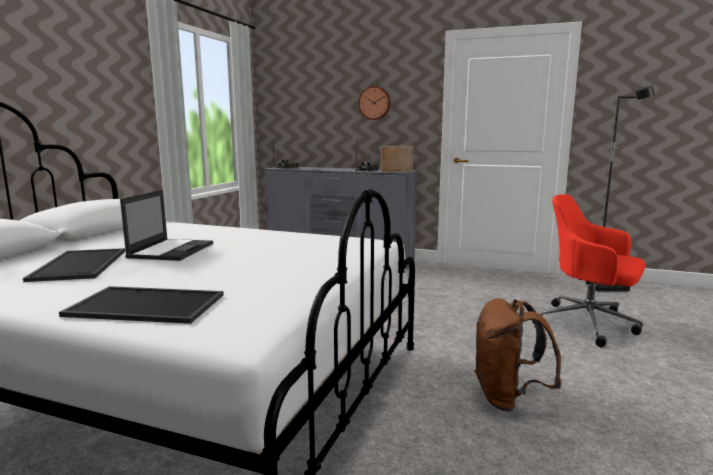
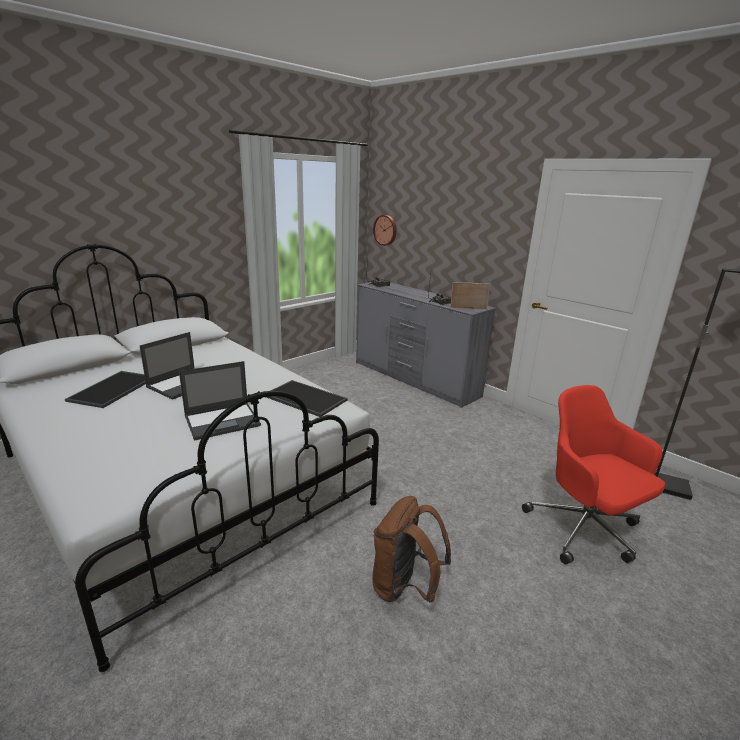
camera: 25 degrees right, 10 degrees up
tray [59,286,224,324] -> tray moved to [266,380,347,417]
wall clock [358,86,391,120] -> wall clock moved to [373,215,397,246]
none -> laptop [179,361,261,441]

